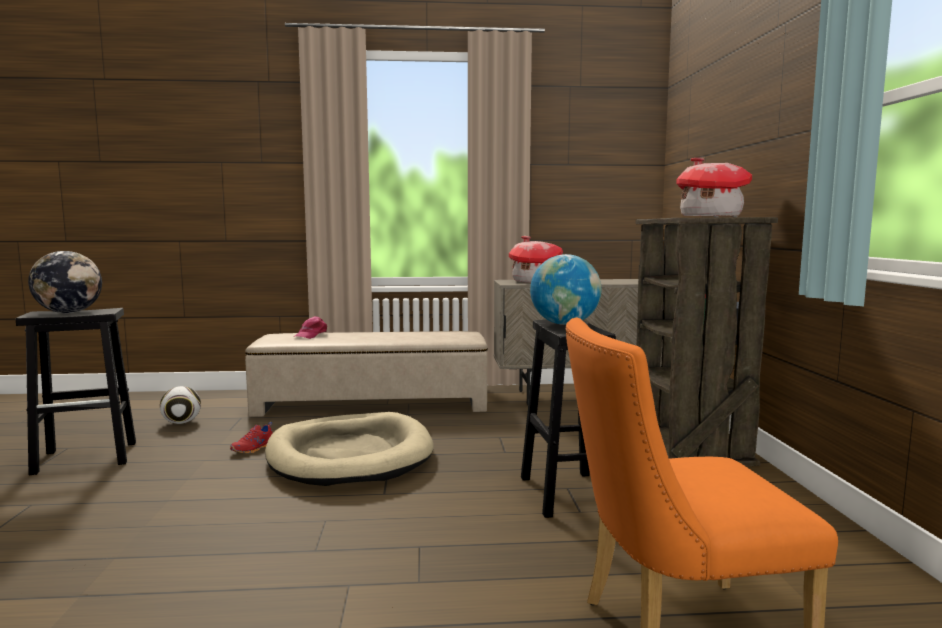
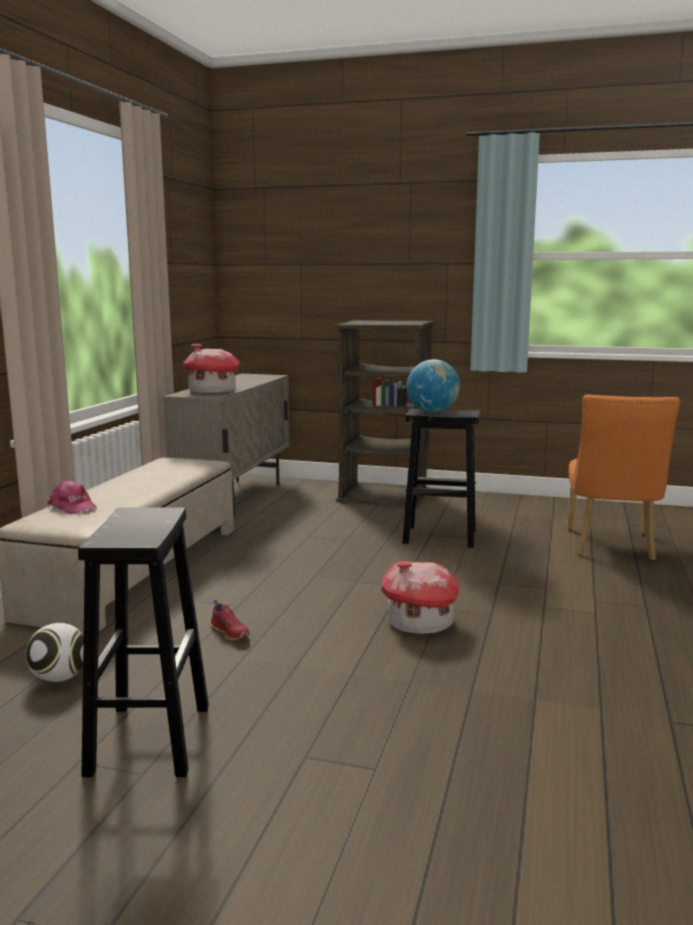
camera: 70 degrees left, 5 degrees up
globe [28,251,102,313] -> none
beige dog bed [265,412,434,486] -> none
toy house [676,158,752,218] -> toy house moved to [382,561,459,634]

